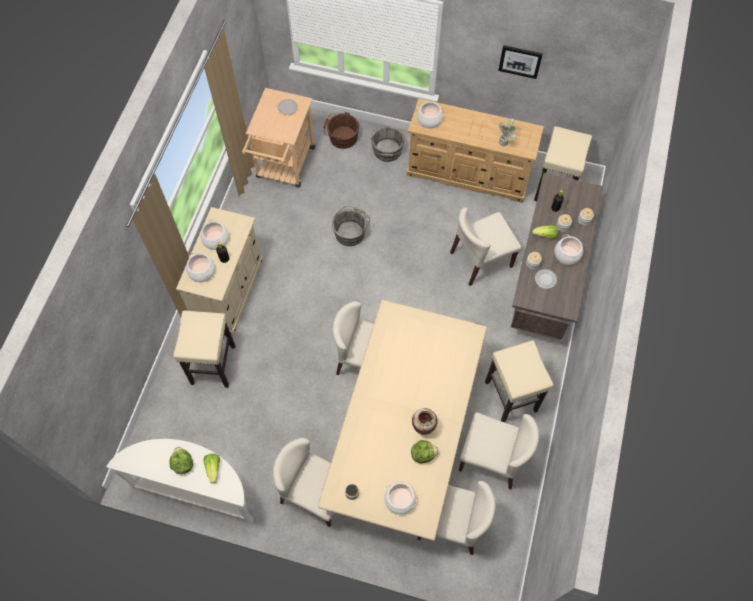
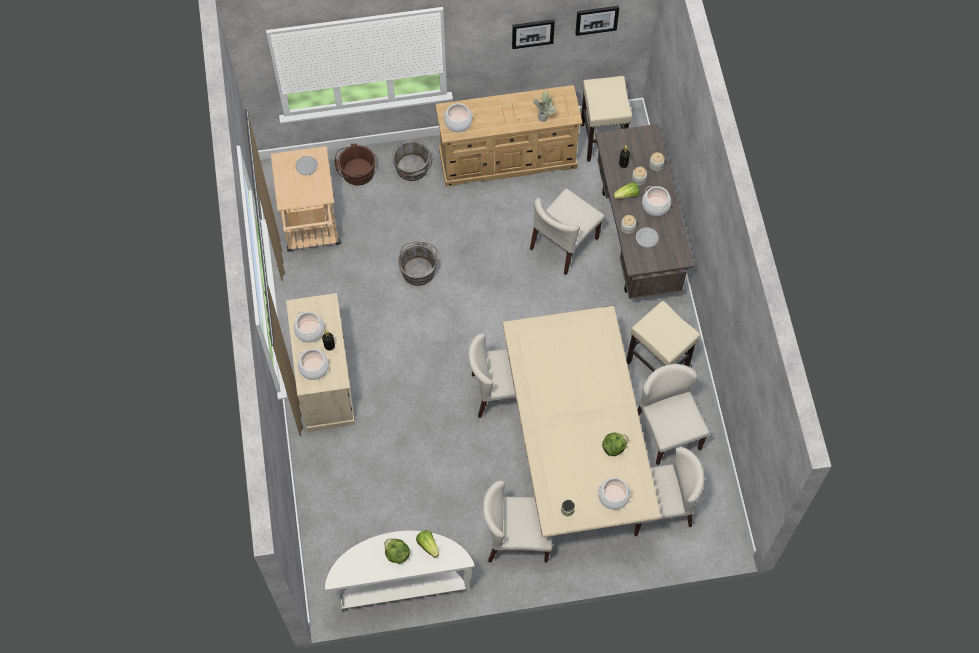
camera: 25 degrees left, 0 degrees up
beige stool [174,311,235,388] -> none
vase [412,408,438,435] -> none
beige chair [459,412,539,490] -> beige chair turned 105 degrees counterclockwise [637,364,710,465]
none -> picture [575,6,619,36]

